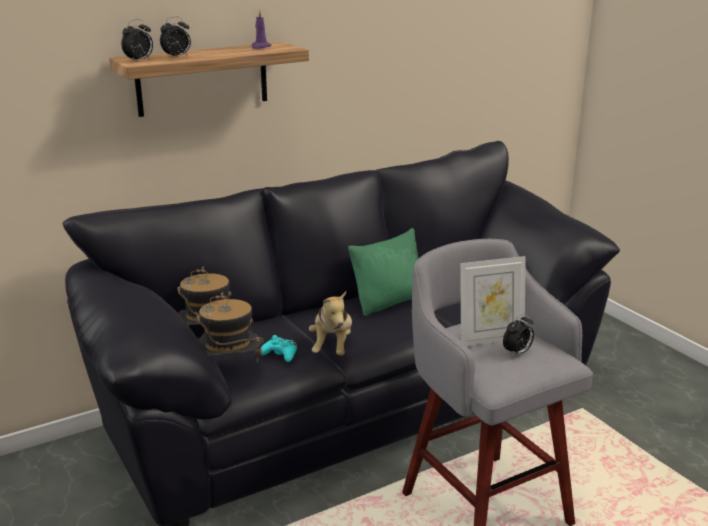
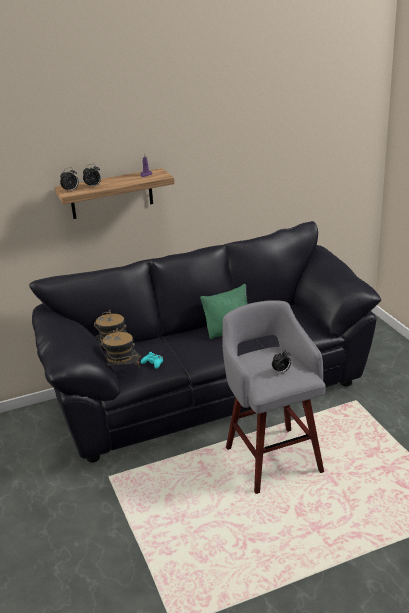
camera: 10 degrees right, 5 degrees up
plush toy [309,291,352,356] -> none
picture frame [460,256,526,346] -> none

